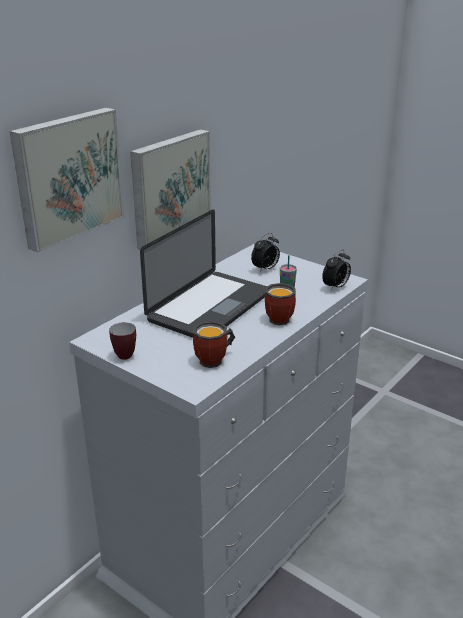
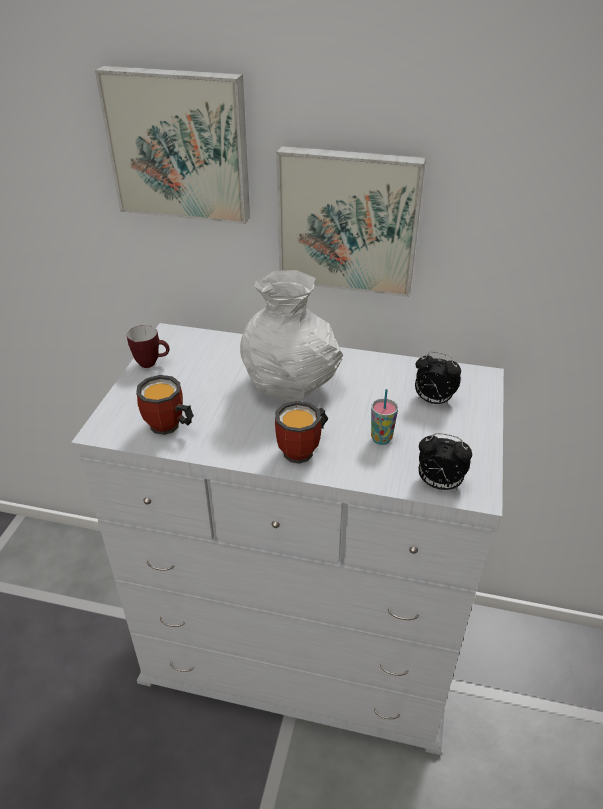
camera: 65 degrees right, 10 degrees up
laptop [140,209,267,338] -> white vase [240,270,343,401]

